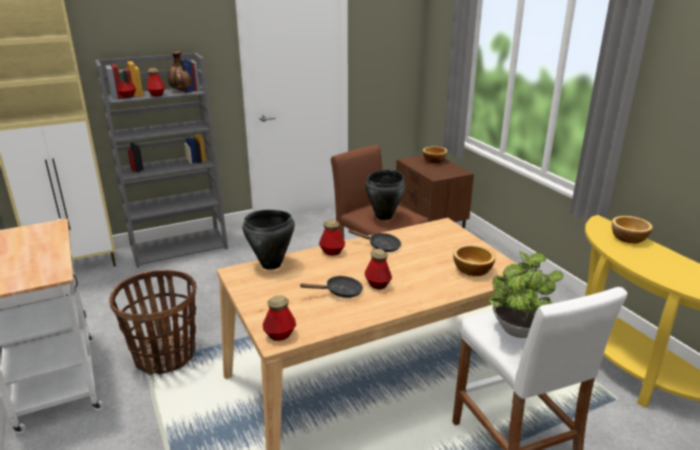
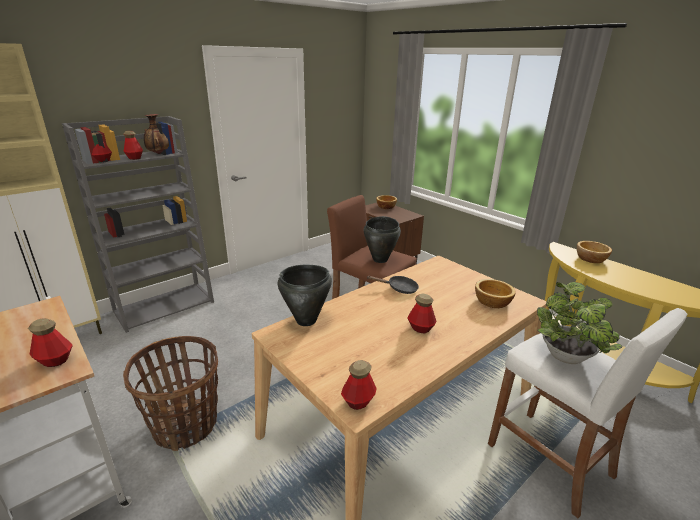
camera: 15 degrees left, 0 degrees up
black frying pan [299,276,363,298] -> none
bottle [319,219,345,256] -> bottle moved to [28,318,73,367]

